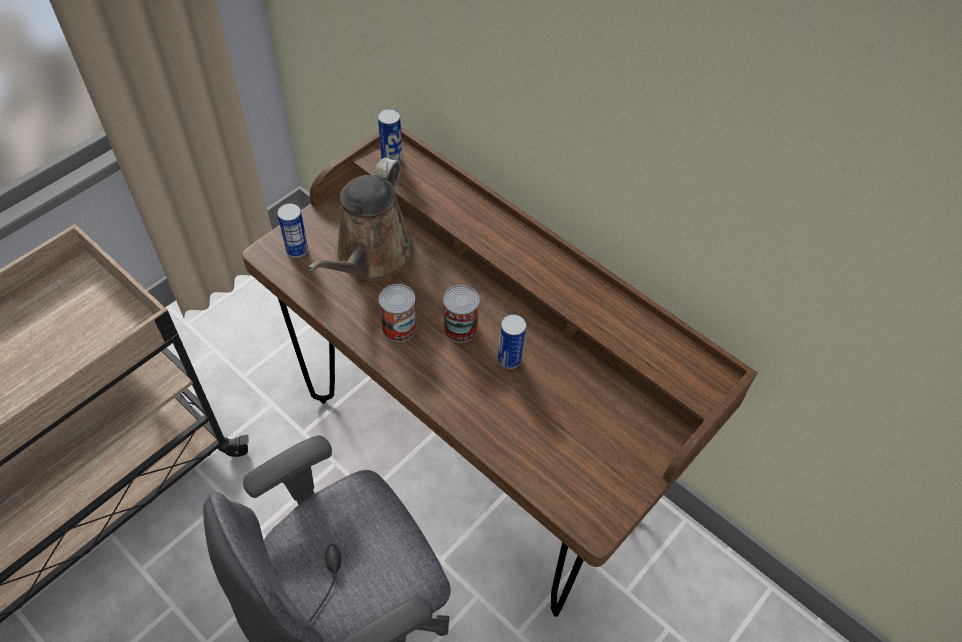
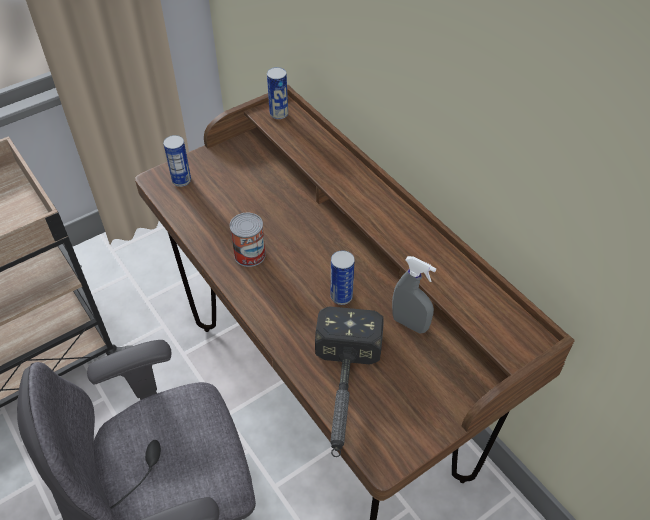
camera: 15 degrees right, 5 degrees down
brown watering can [307,158,415,281] -> none
can [443,285,480,343] -> none
none -> hammer [315,306,384,457]
none -> grey spray bottle [392,256,436,334]

